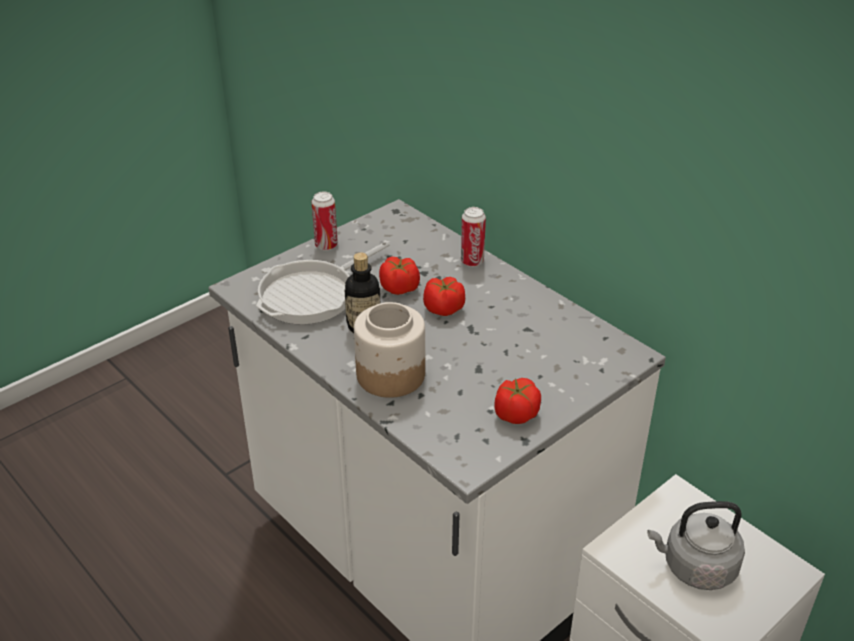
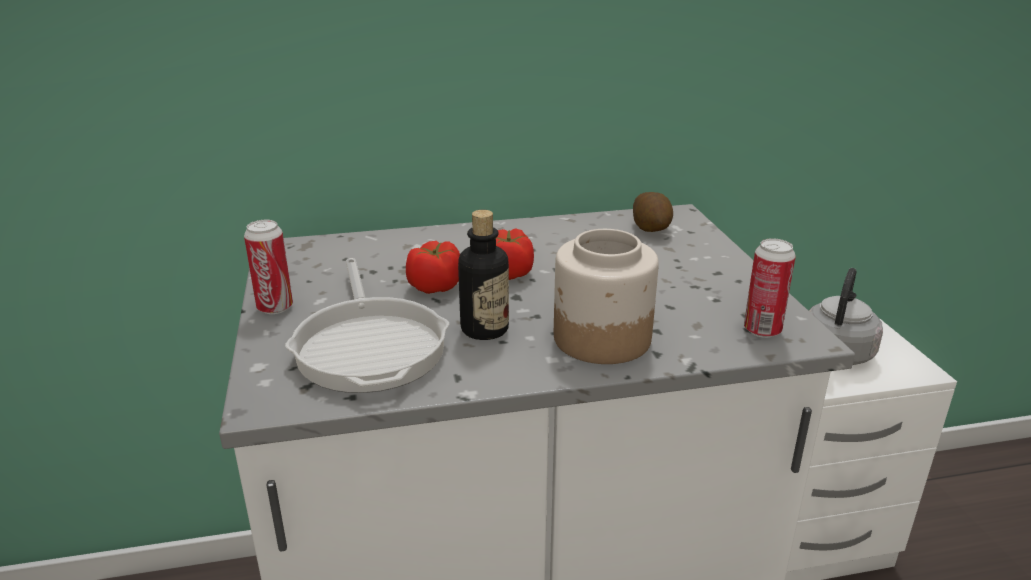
camera: 60 degrees left, 10 degrees down
can [461,207,486,267] -> can moved to [744,238,796,338]
tomato [494,378,541,424] -> none
none -> potato [633,192,673,232]

